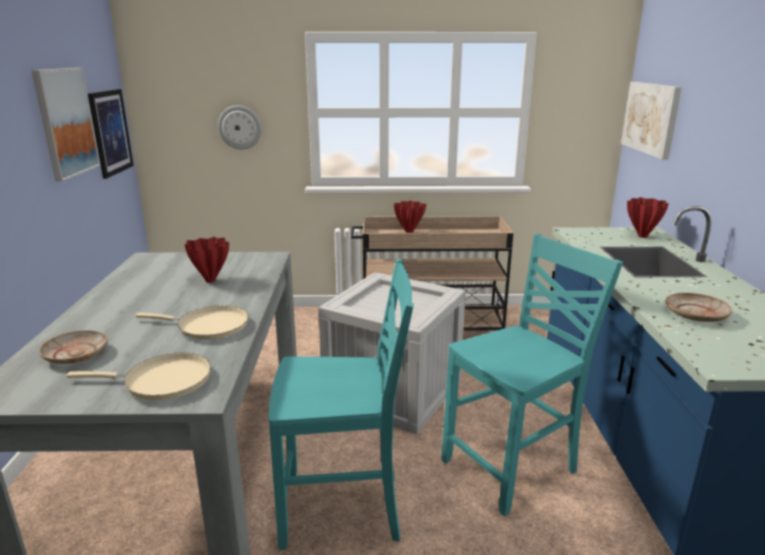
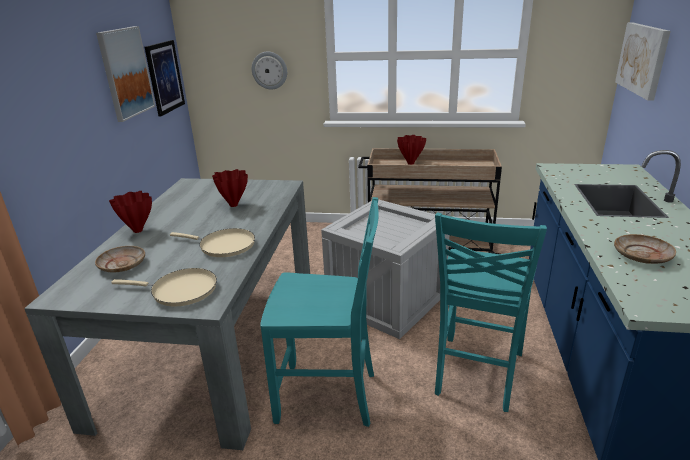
camera: 10 degrees right, 5 degrees up
turquoise chair [442,234,623,516] -> turquoise chair turned 135 degrees clockwise [435,213,547,412]
red vase [627,197,669,238] -> red vase moved to [109,191,152,233]

